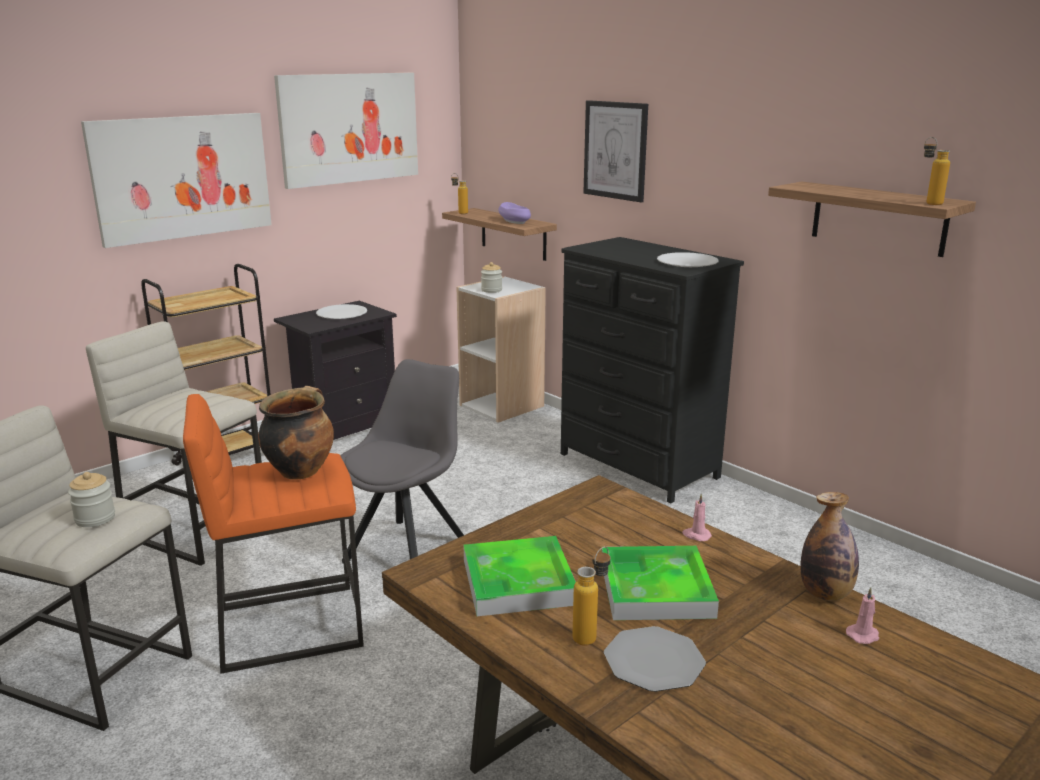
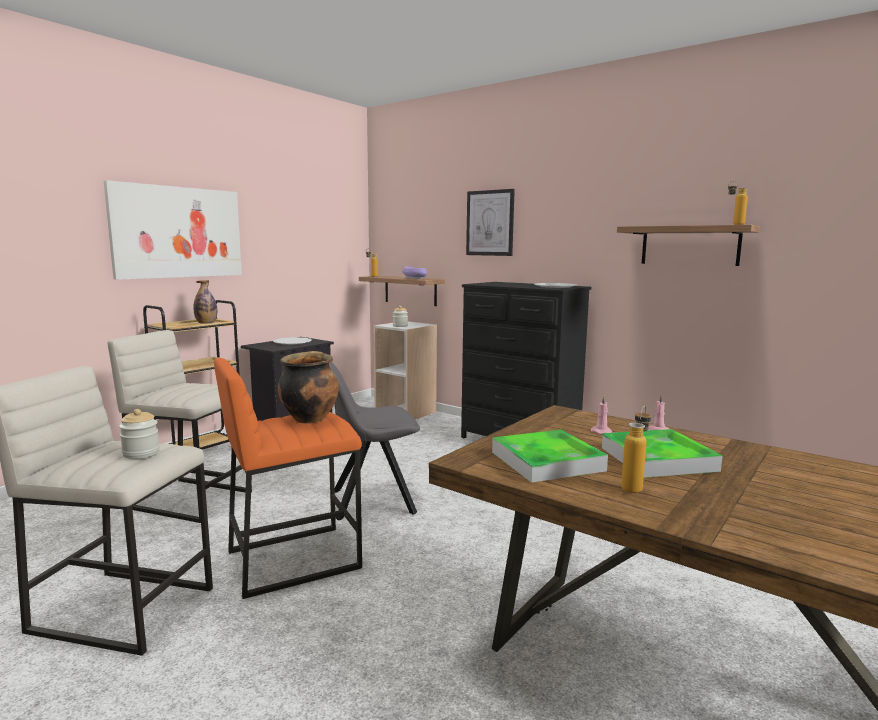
camera: 10 degrees left, 10 degrees down
picture [274,73,418,189] -> none
grey chair [341,359,464,563] -> grey chair turned 120 degrees counterclockwise [329,362,420,520]
plate [604,626,706,692] -> none
bottle [800,492,859,601] -> bottle moved to [194,280,217,324]
pink candle [846,588,879,644] -> pink candle moved to [591,396,612,434]

